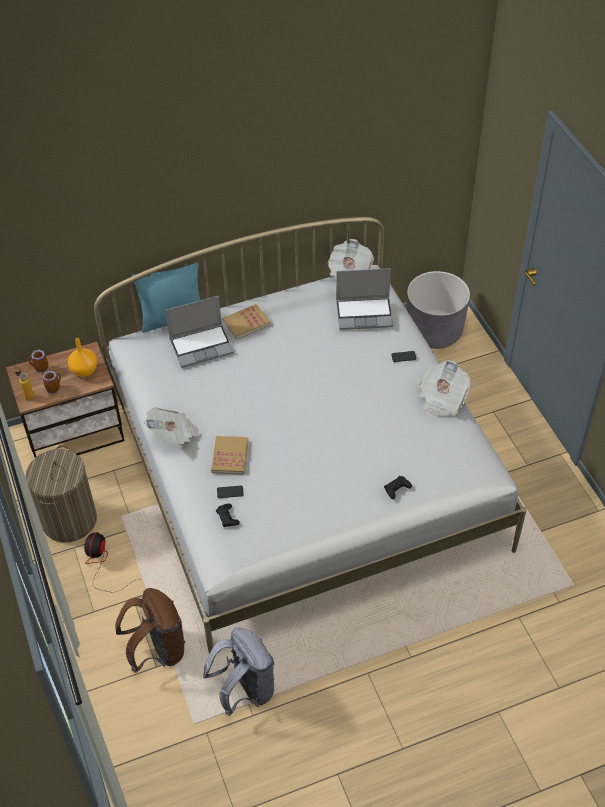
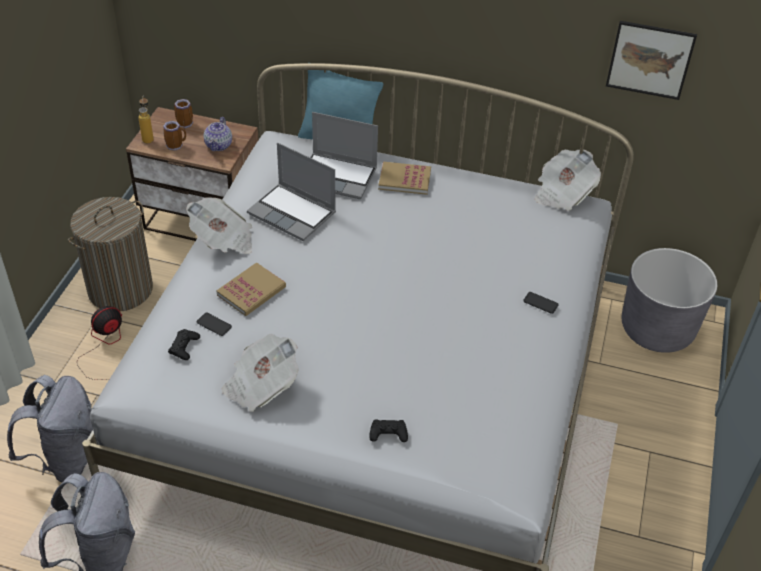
camera: 35 degrees right, 5 degrees down
orange vase [68,338,97,377] -> teapot [204,117,232,151]
brown backpack [116,588,185,673] -> grey backpack [7,375,93,482]
laptop [336,268,393,330] -> laptop moved to [247,143,336,241]
newspaper [420,360,471,417] -> newspaper moved to [222,334,299,412]
none -> picture [606,21,697,100]

